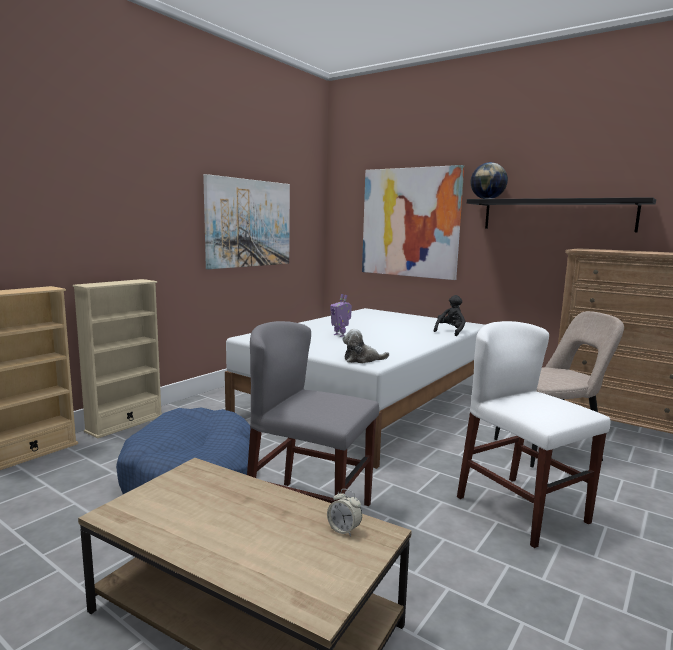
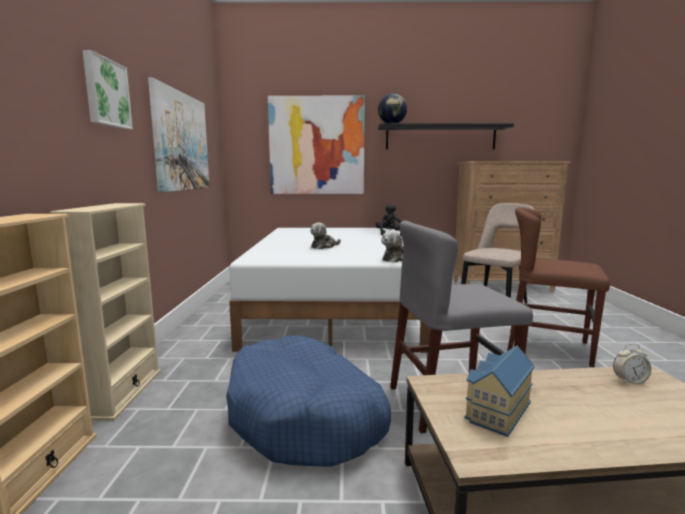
camera: 35 degrees left, 0 degrees up
toy robot [330,294,352,337] -> plush toy [310,223,341,249]
white chair [457,321,610,548] -> brown chair [507,207,610,367]
none -> picture [82,50,133,129]
none -> toy house [465,345,535,437]

